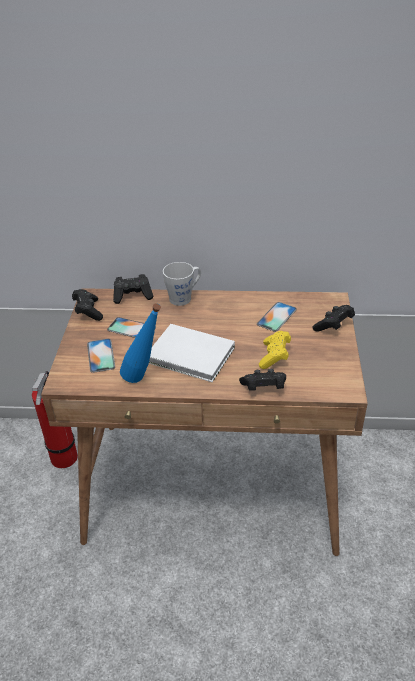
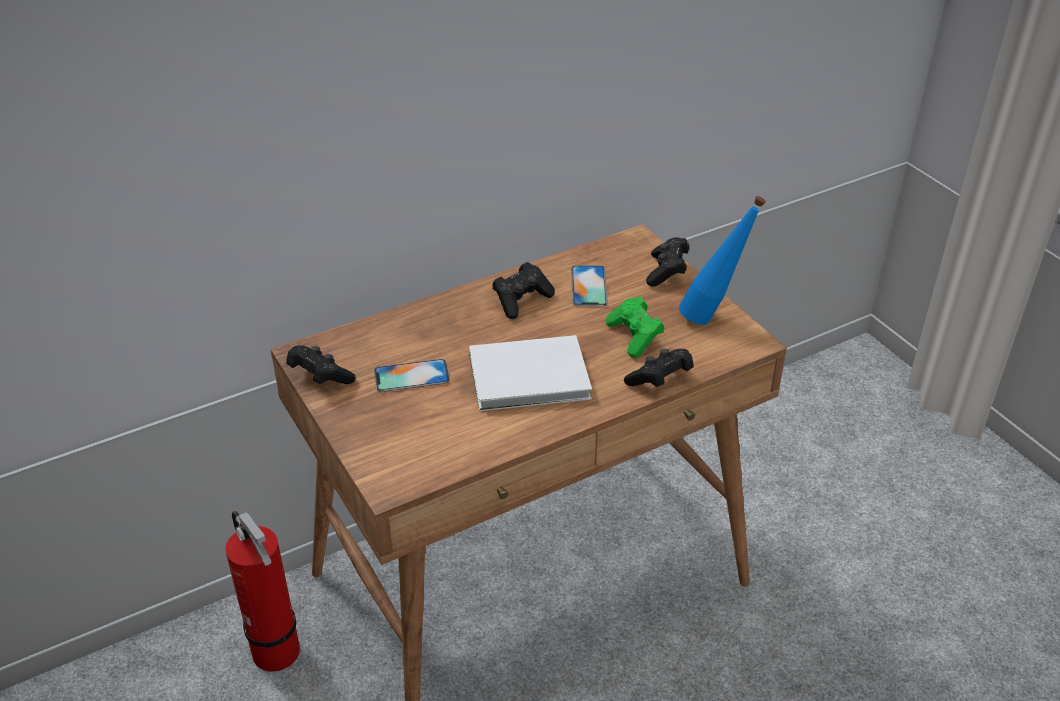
camera: 35 degrees left, 0 degrees up
phone [87,339,115,373] -> none
black game controller [113,274,153,304] -> black game controller moved to [492,262,555,319]
blue bottle [120,303,161,383] -> blue bottle moved to [679,196,766,325]
grey mug [163,262,201,306] -> none
yellow game controller [259,331,291,369] -> green game controller [605,297,664,358]

